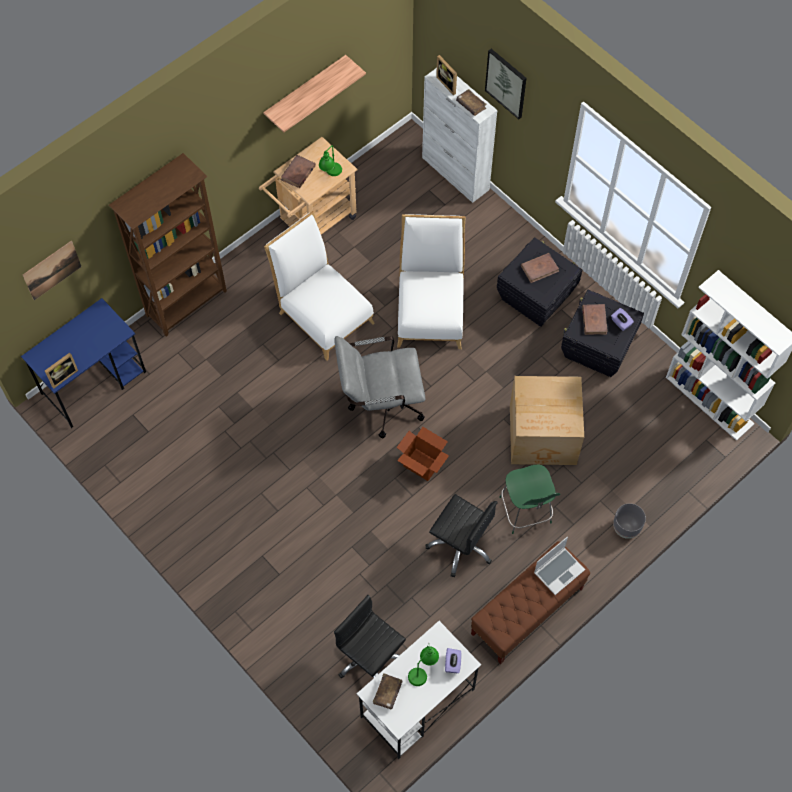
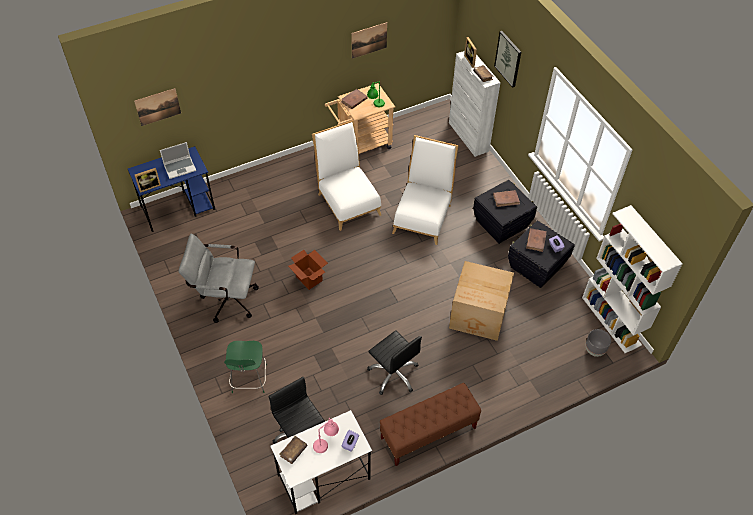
camera: 15 degrees right, 10 degrees down
brown bookcase [109,153,227,336] -> none
shelf [263,55,366,132] -> picture [351,22,387,59]
grey office chair [334,336,425,438] -> grey office chair moved to [178,233,259,323]
cardboard box [397,427,449,481] -> cardboard box moved to [288,250,328,290]
green table lamp [408,646,439,686] -> pink table lamp [313,418,339,453]
green chair [499,464,560,534] -> green chair moved to [224,341,267,393]
laptop [534,537,585,595] -> laptop moved to [160,142,196,179]
grey planter [613,503,646,539] -> grey planter moved to [586,329,611,357]

